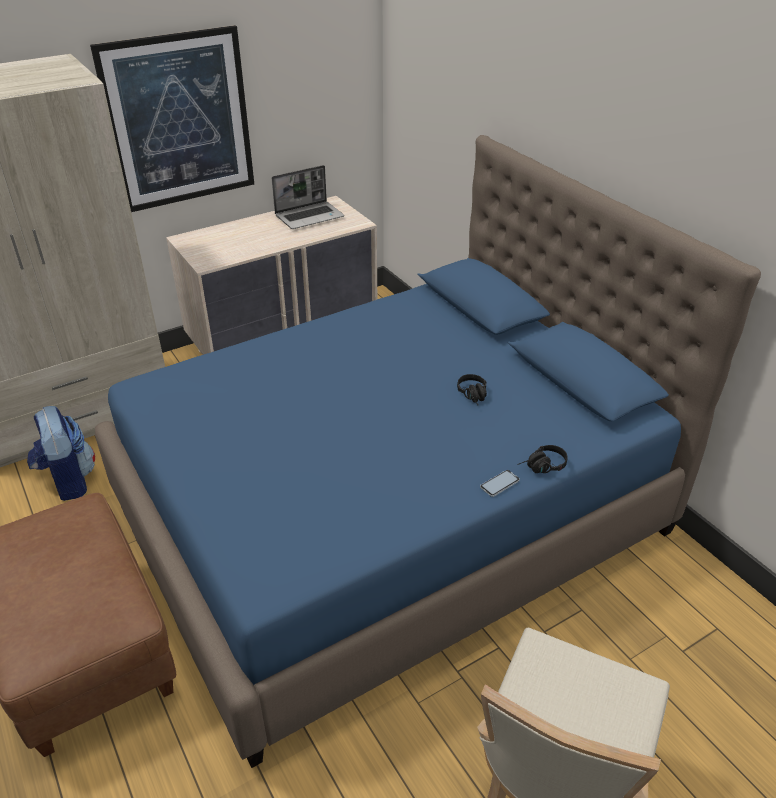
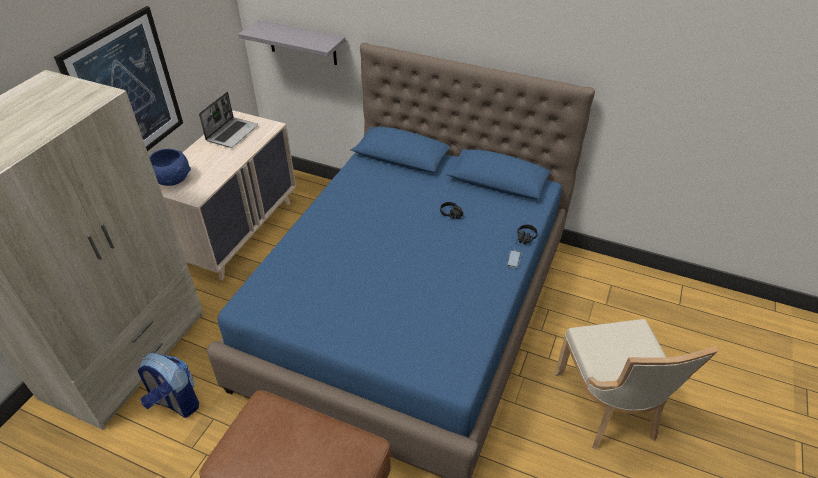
camera: 35 degrees left, 5 degrees up
none -> blue bowl [149,149,191,186]
none -> grey shelf [238,20,345,65]

